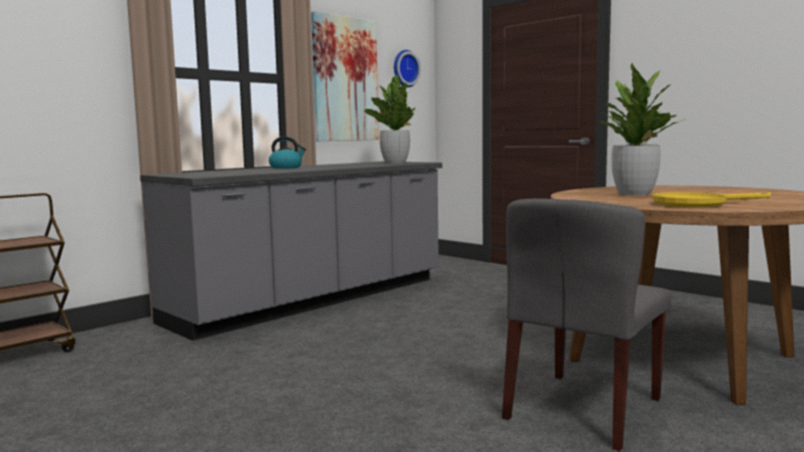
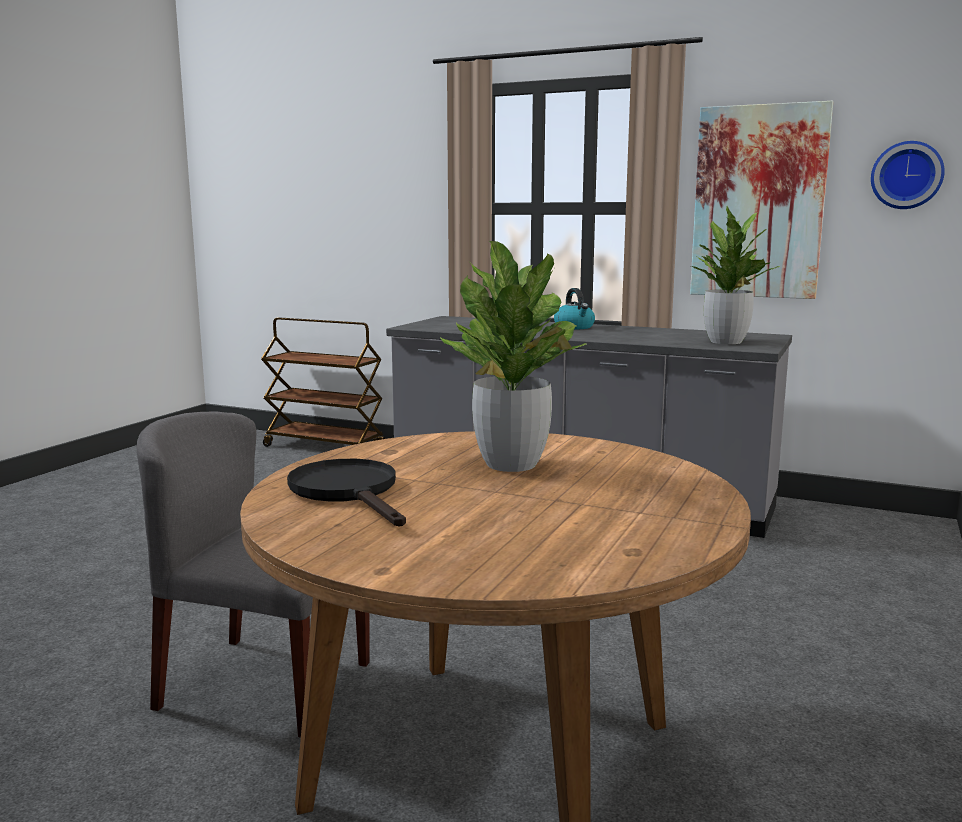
camera: 70 degrees right, 5 degrees up
yellow frying pan [653,192,771,207] -> black frying pan [287,459,406,527]

